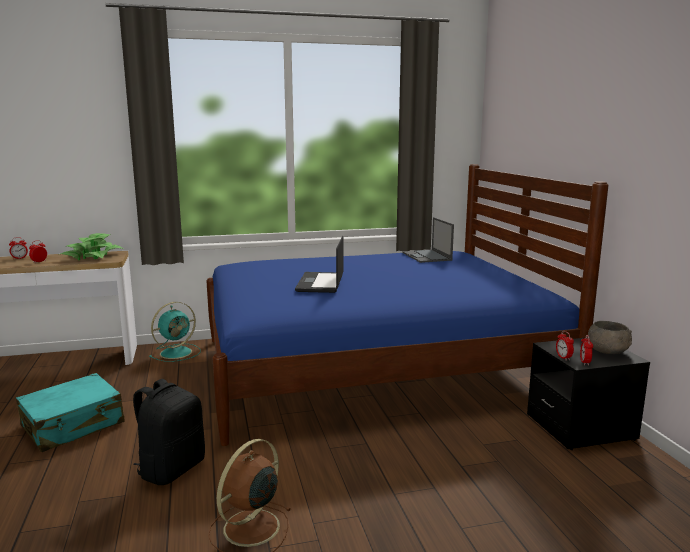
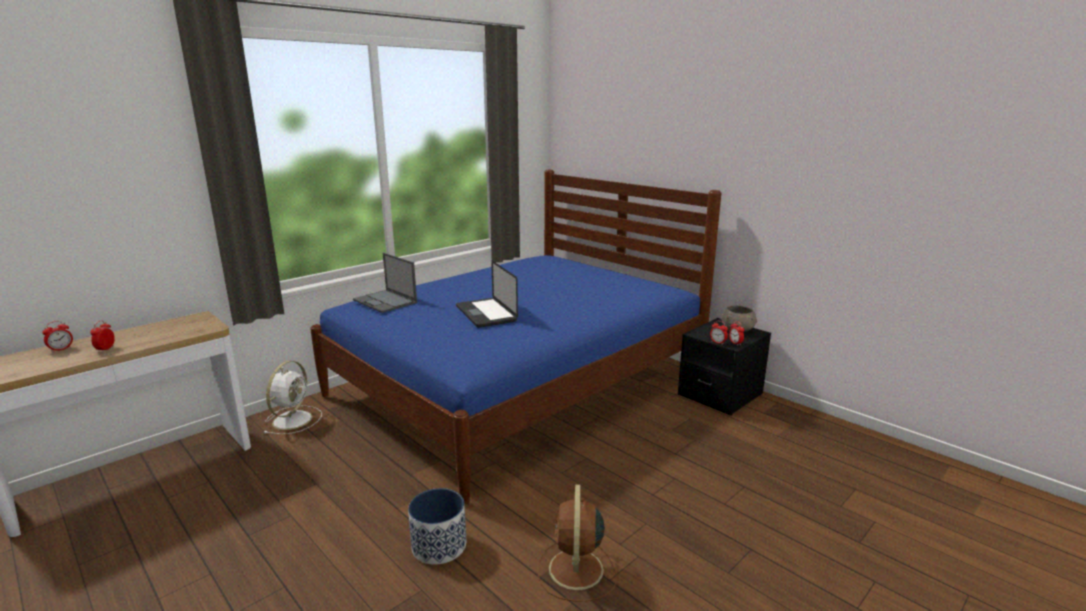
camera: 30 degrees left, 5 degrees up
turquoise suitcase [16,373,125,452] -> none
potted plant [61,233,123,260] -> none
black backpack [133,379,205,485] -> planter [408,488,466,565]
turquoise fan [149,302,201,362] -> white fan [263,361,322,434]
laptop [402,217,454,263] -> laptop moved to [353,253,417,313]

